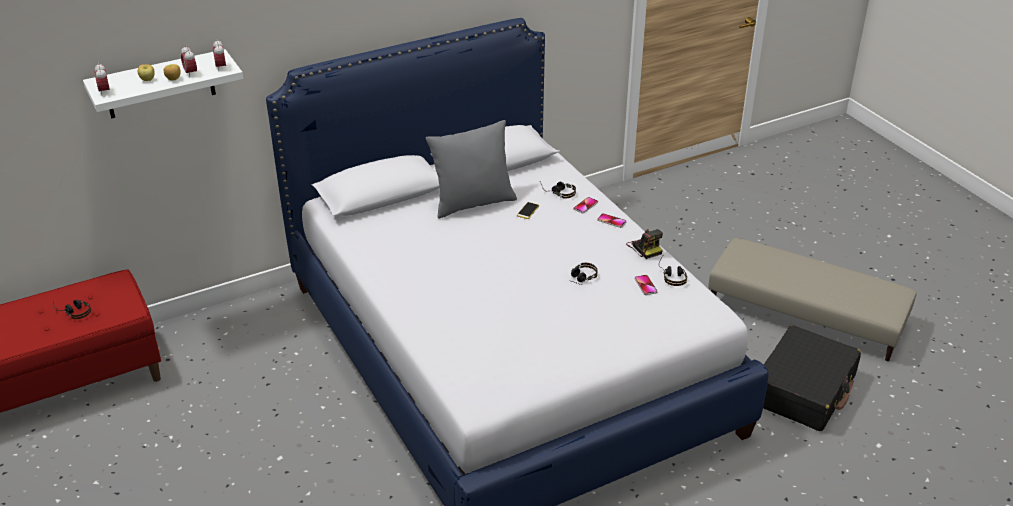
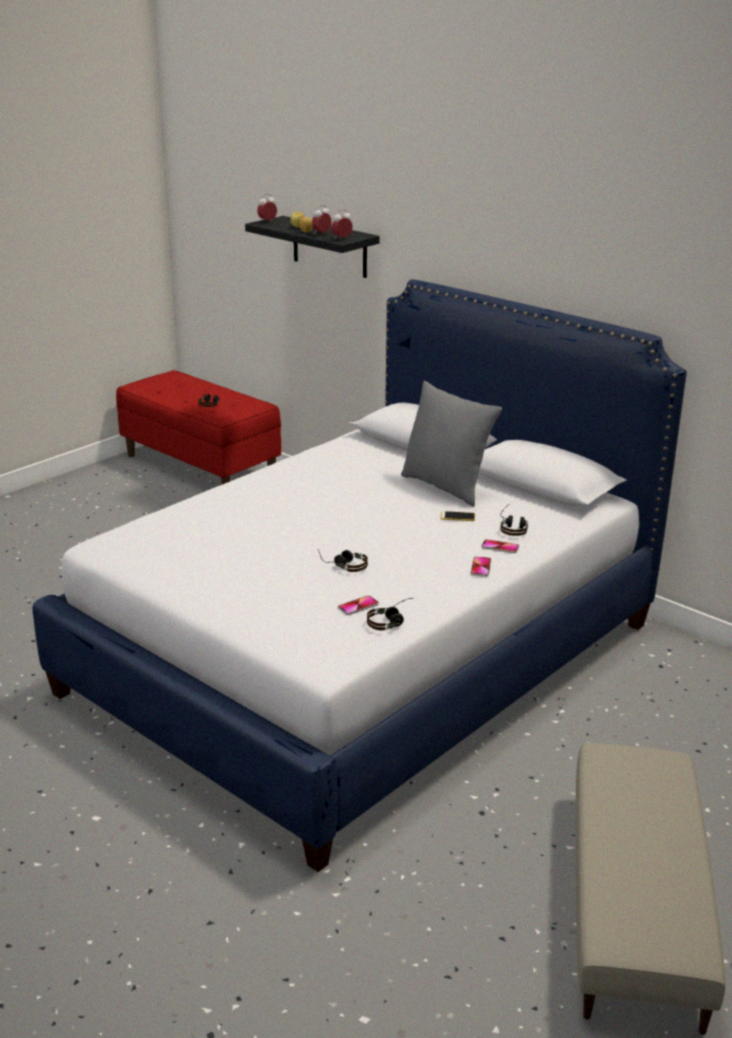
camera: 70 degrees right, 10 degrees down
white shelf [83,49,243,119] -> black shelf [245,216,380,278]
camera [626,229,663,259] -> none
black suitcase [763,325,861,431] -> none

